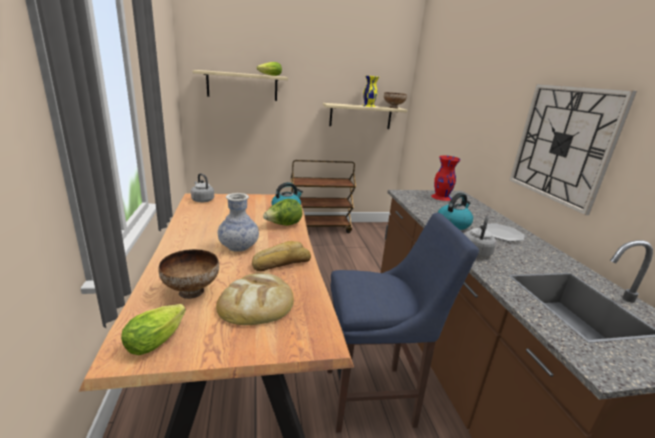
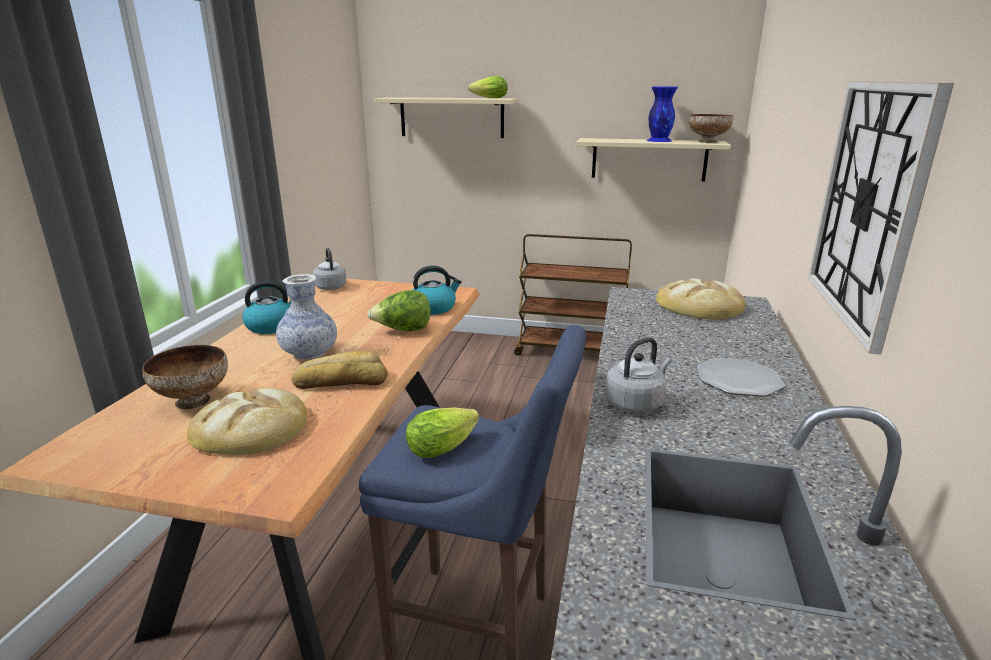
camera: 25 degrees right, 0 degrees up
lettuce [121,304,186,355] -> lettuce moved to [406,407,479,458]
yellow vase [362,76,379,107] -> blue vase [647,86,678,142]
red vase [431,155,460,201] -> bread [656,278,745,320]
kettle [437,193,473,230] -> kettle moved to [242,281,291,334]

